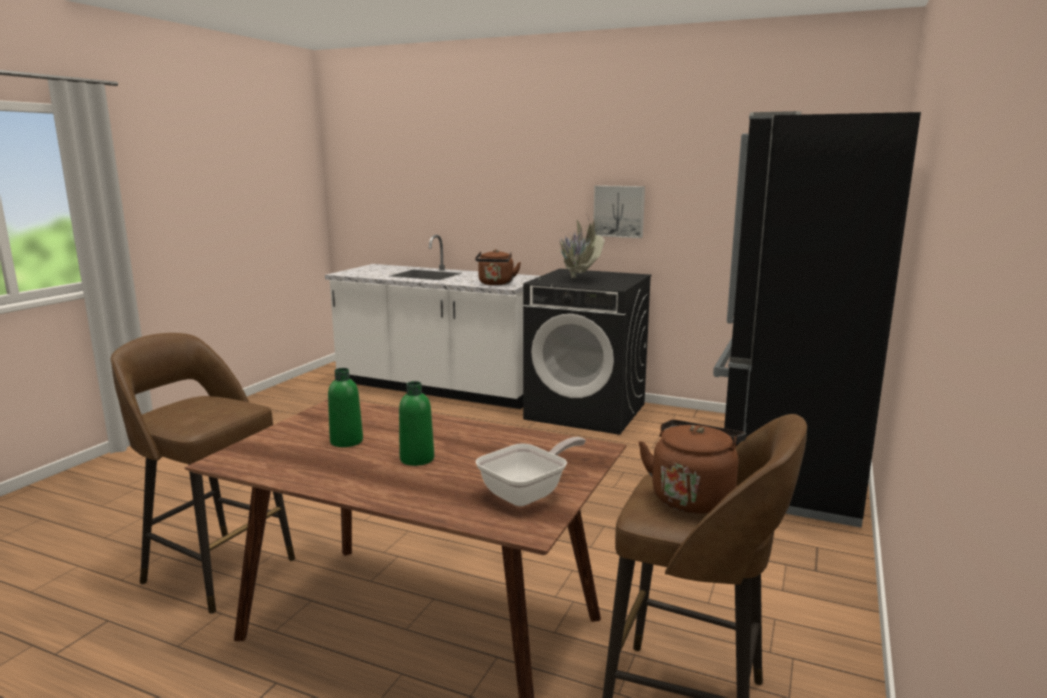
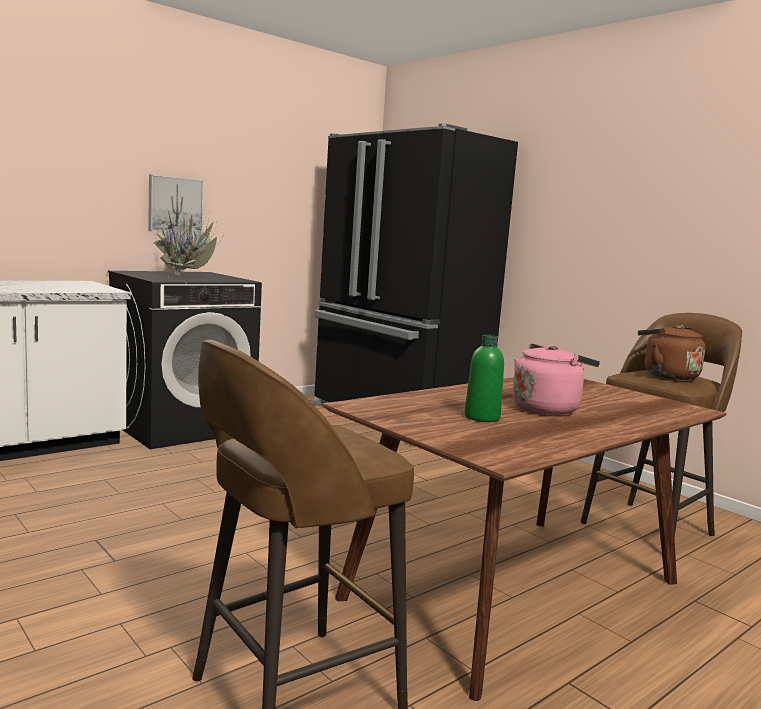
camera: 65 degrees left, 5 degrees down
green bottle [399,381,434,466] -> pink kettle [512,343,600,415]
brown kettle [475,249,521,285] -> none
frying pan [476,437,586,507] -> none

